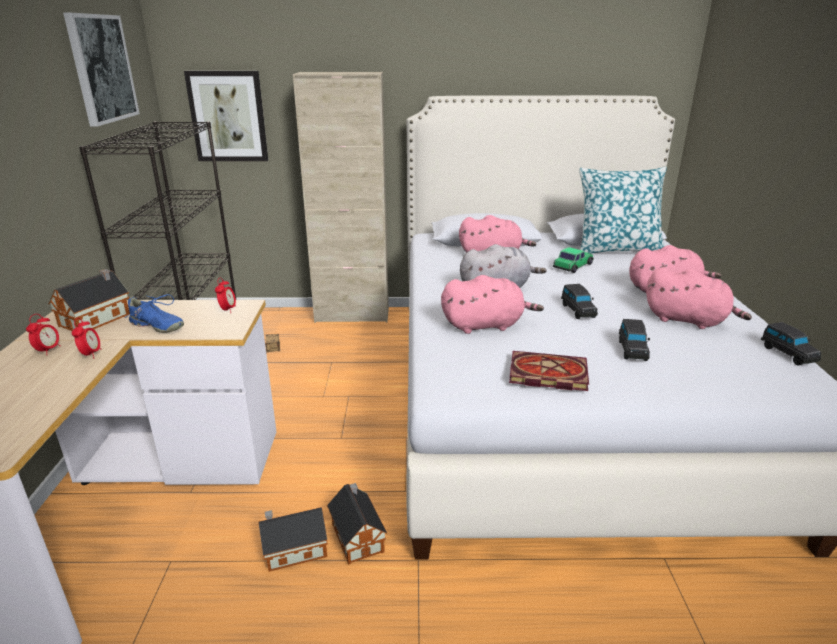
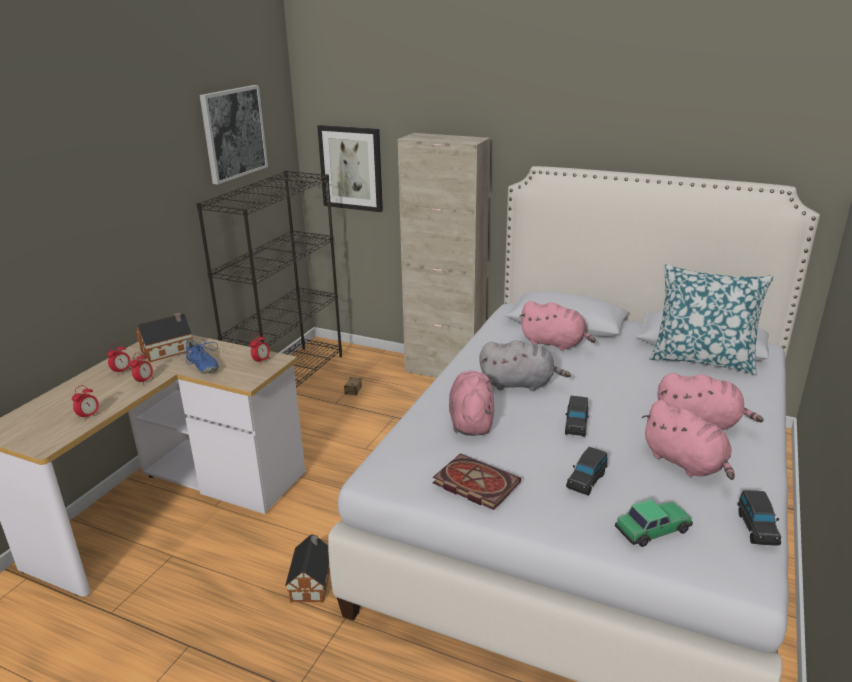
camera: 25 degrees right, 0 degrees up
toy house [258,507,328,572] -> none
pink plush toy [441,275,544,334] -> pink plush toy turned 105 degrees counterclockwise [449,371,494,436]
toy car [553,247,594,273] -> toy car moved to [615,499,693,547]
none -> alarm clock [72,385,100,421]

